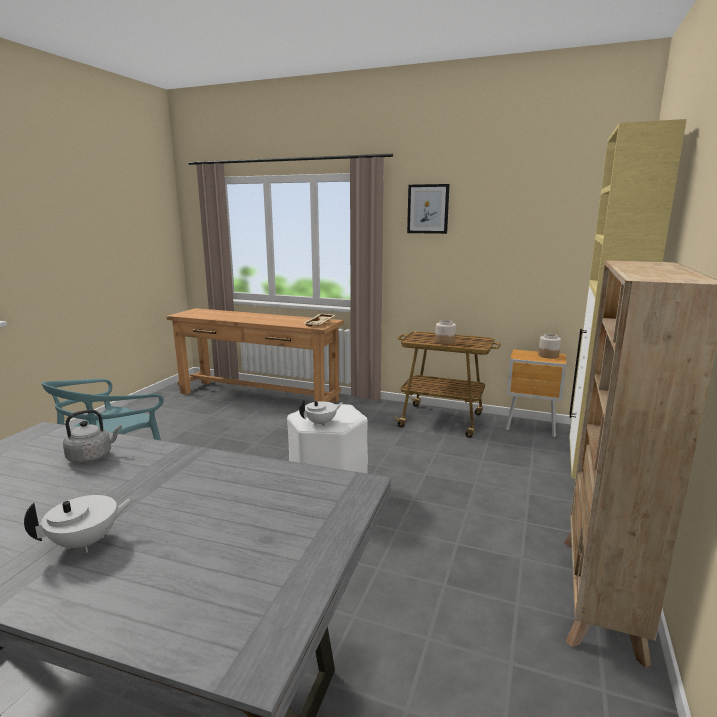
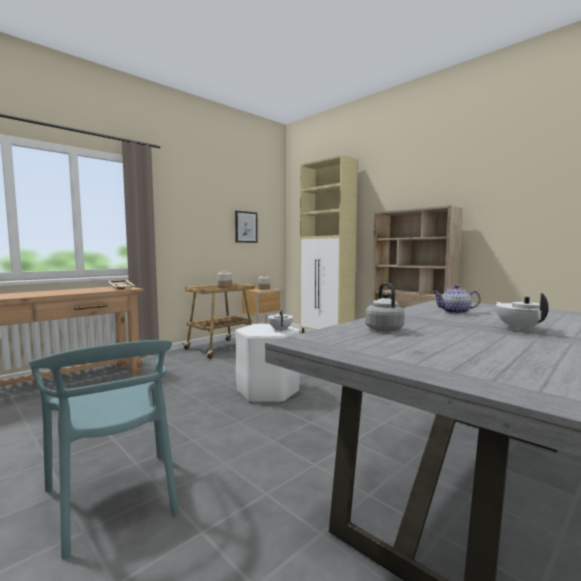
camera: 65 degrees left, 10 degrees down
picture [407,184,450,234] -> picture moved to [235,211,258,243]
none -> teapot [432,285,481,314]

